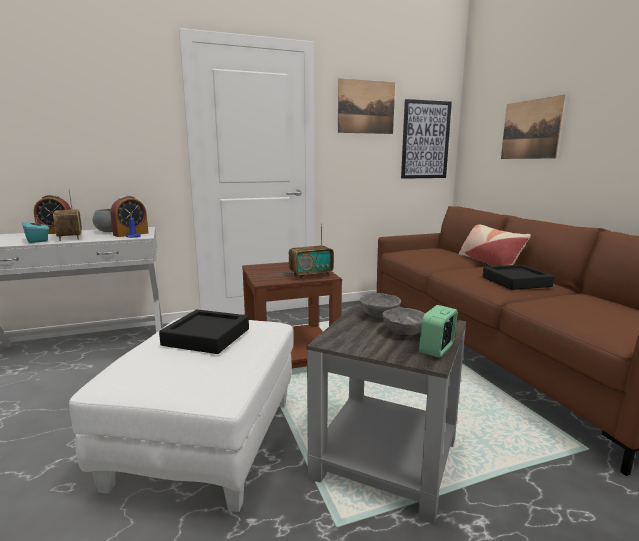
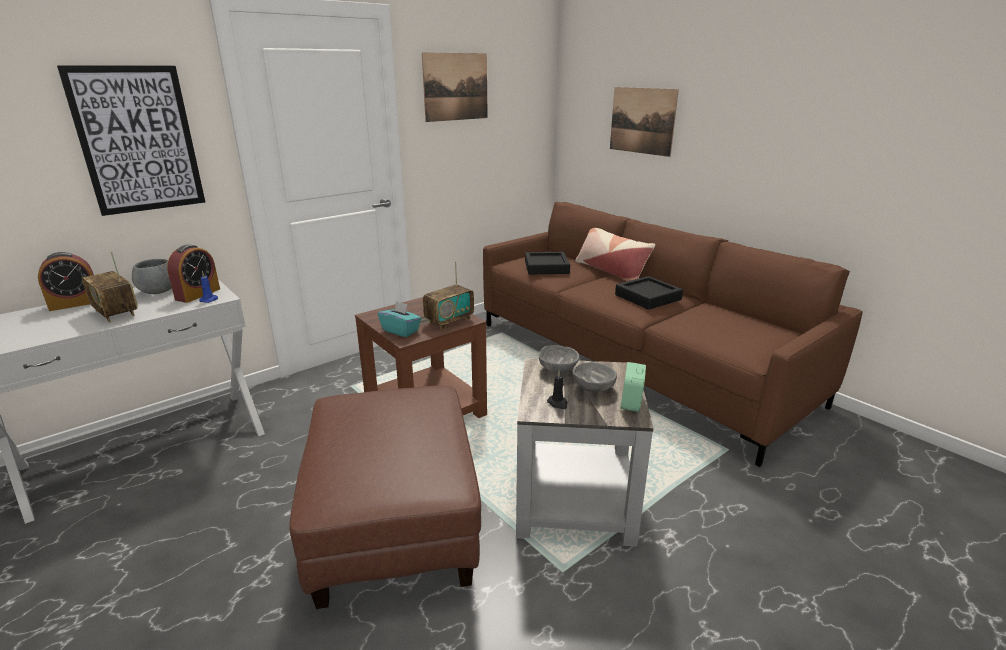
camera: 20 degrees left, 10 degrees up
turquoise tissue box [22,216,49,243] -> turquoise tissue box moved to [378,301,421,337]
white ottoman [69,318,293,512] -> brown ottoman [289,386,481,609]
black tray [159,309,249,354] -> black tray moved to [525,252,570,275]
picture [401,99,452,179] -> picture moved to [57,66,205,216]
none -> black candle [547,371,568,409]

